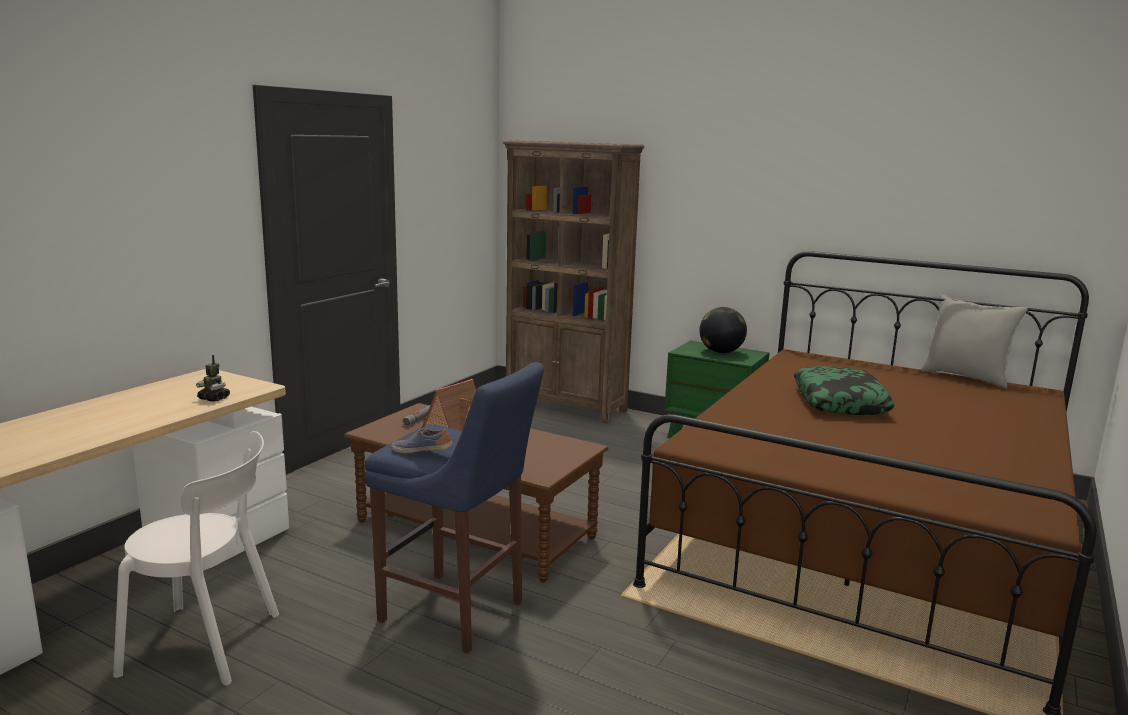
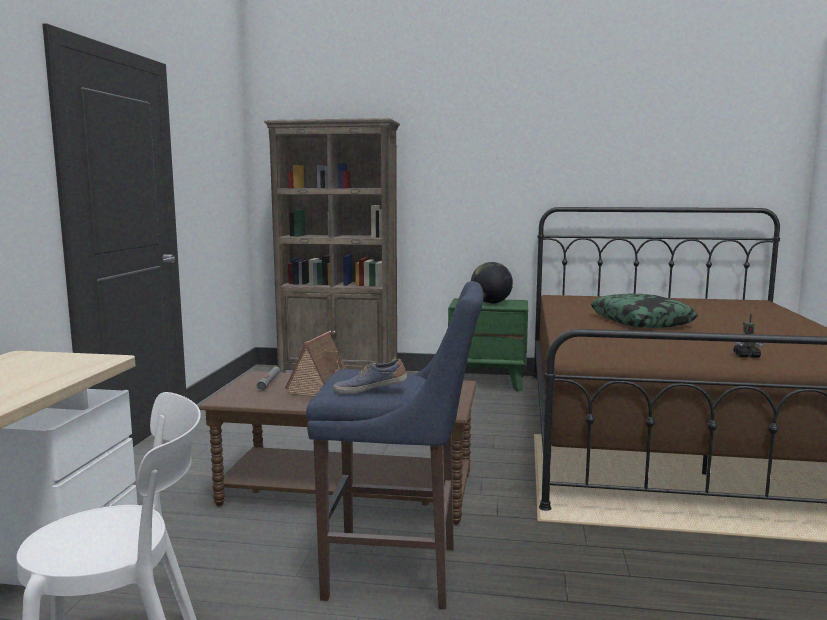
camera: 20 degrees left, 5 degrees down
toy robot [196,355,230,402] -> toy robot moved to [733,314,764,358]
grey pillow [920,294,1028,389] -> none

